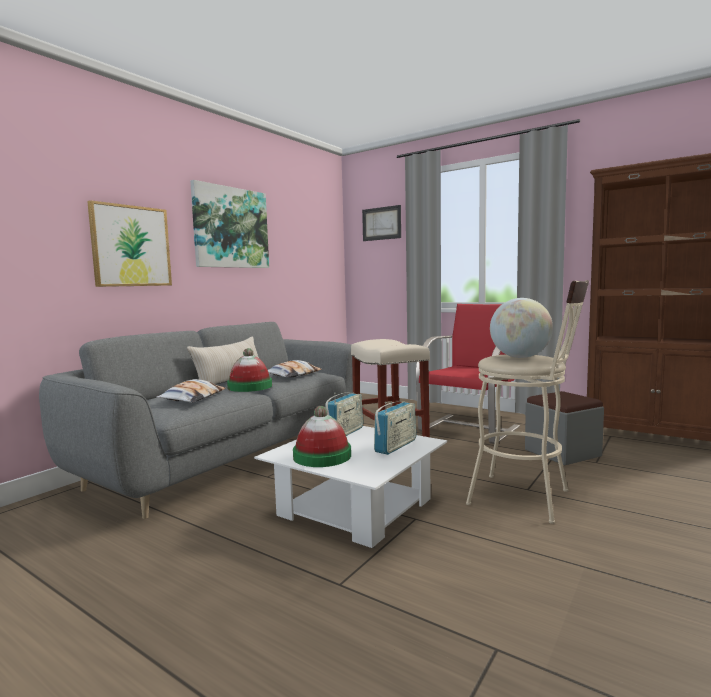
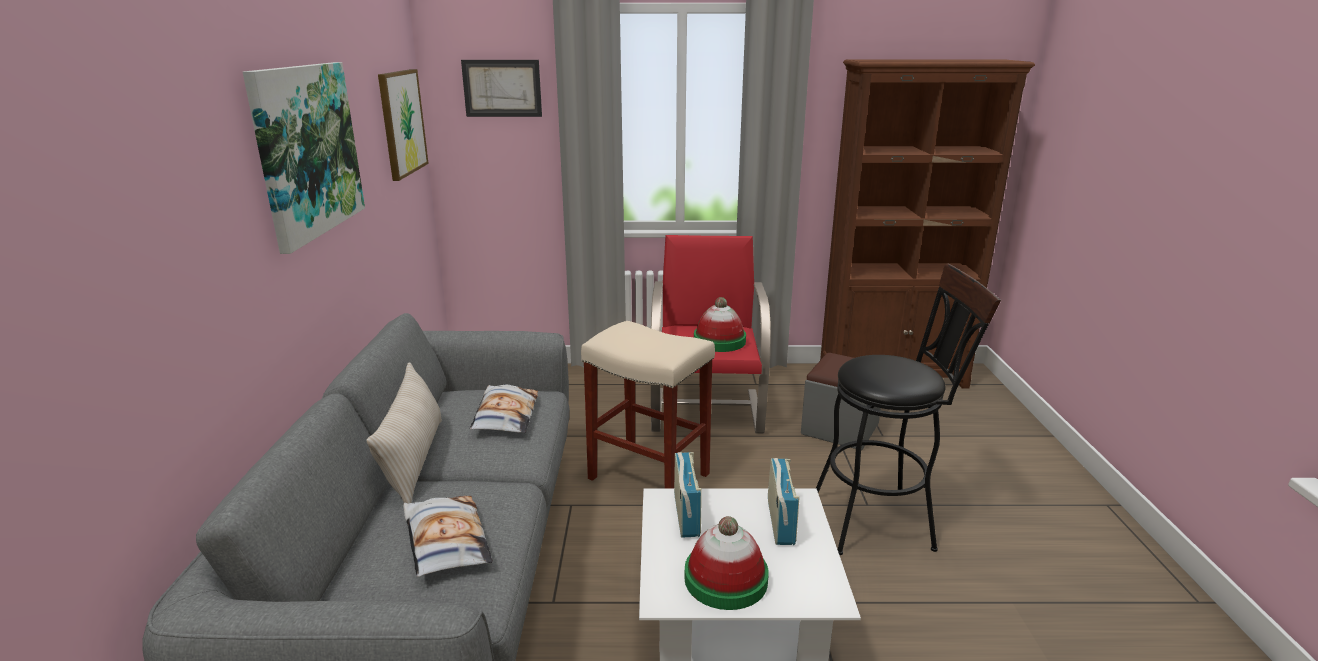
camera: 35 degrees left, 15 degrees up
picture [87,200,172,287] -> picture moved to [378,69,429,181]
hat [227,348,272,392] -> hat moved to [694,297,746,352]
beige stool [466,280,589,524] -> black stool [816,264,1001,555]
globe [490,298,553,358] -> none

